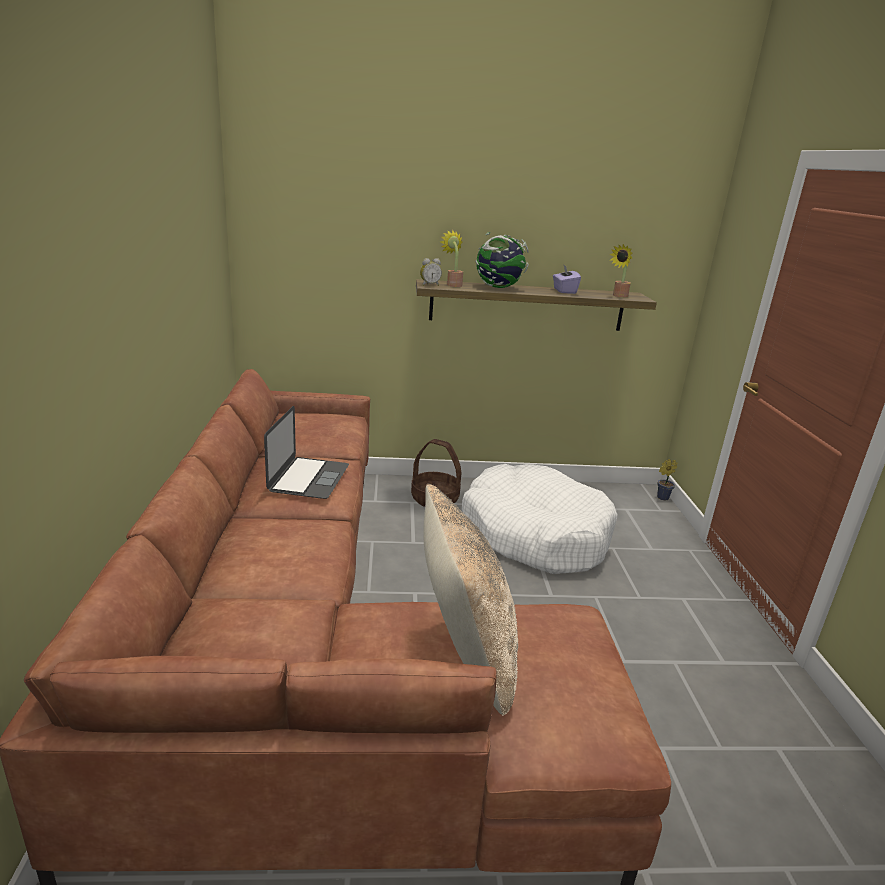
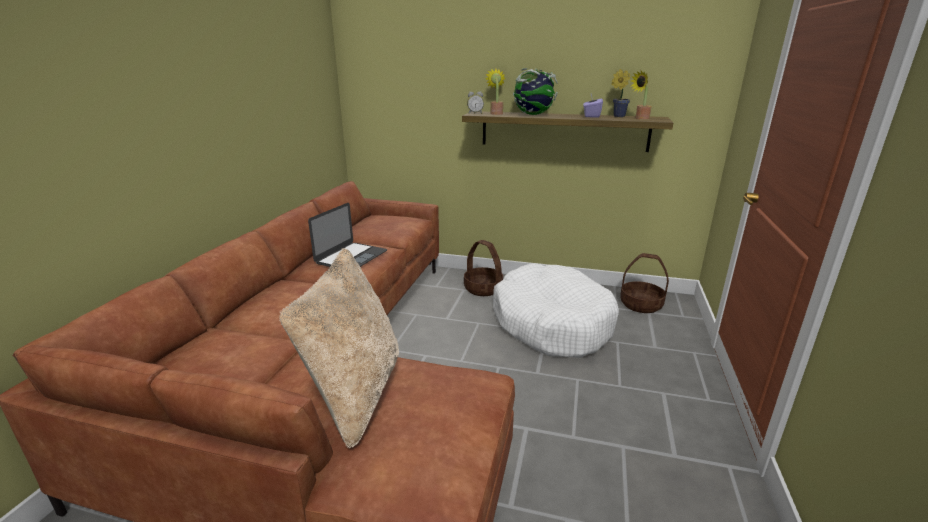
camera: 20 degrees right, 0 degrees up
potted plant [657,459,678,500] -> potted plant moved to [612,69,630,117]
none -> basket [620,253,669,313]

